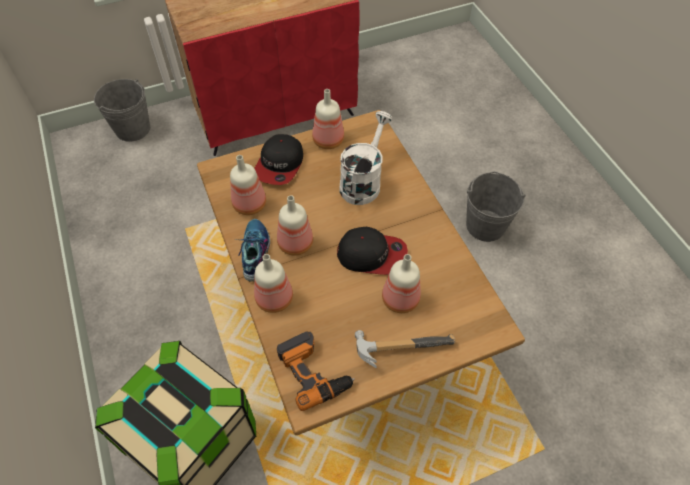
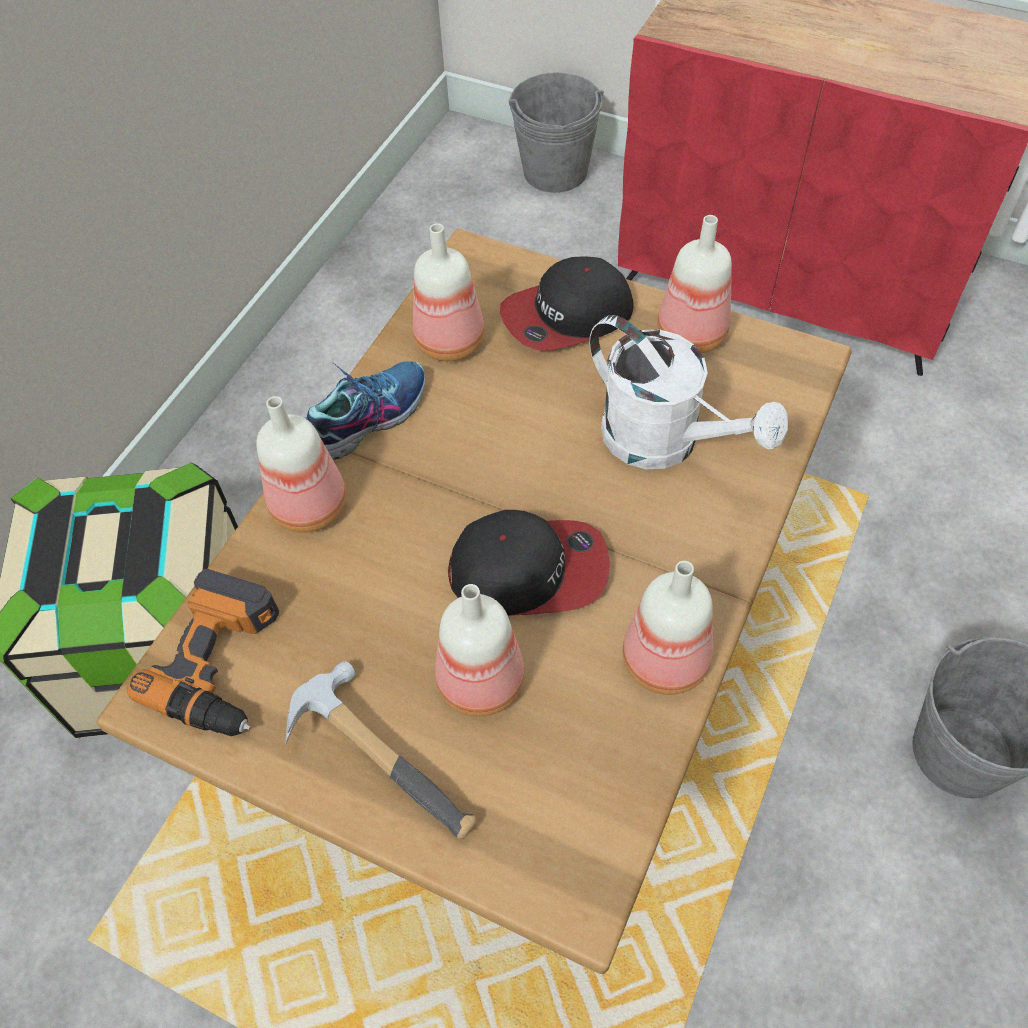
camera: 50 degrees right, 0 degrees up
bottle [277,195,313,256] -> bottle moved to [623,561,713,695]
cap [337,227,408,275] -> cap turned 60 degrees counterclockwise [448,510,610,616]
white watering can [339,111,393,205] -> white watering can turned 60 degrees clockwise [589,315,788,469]

